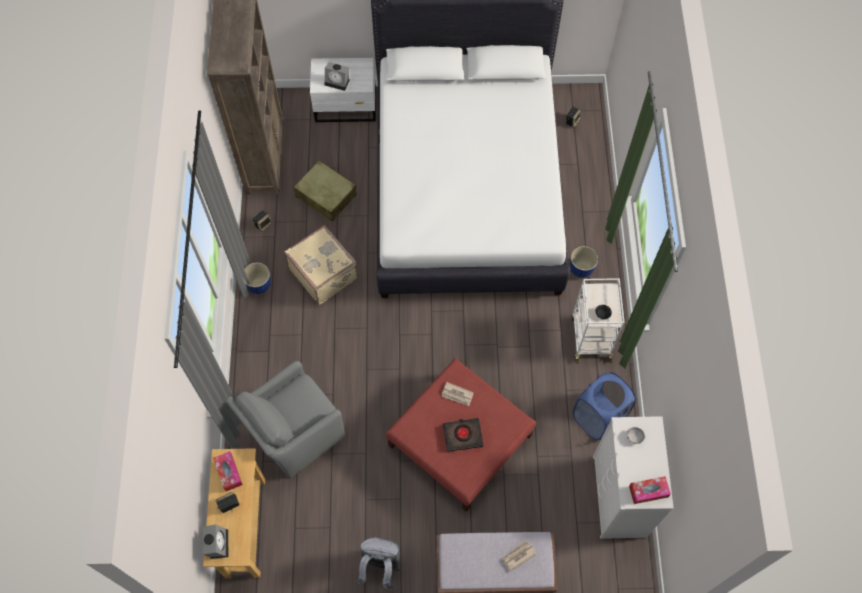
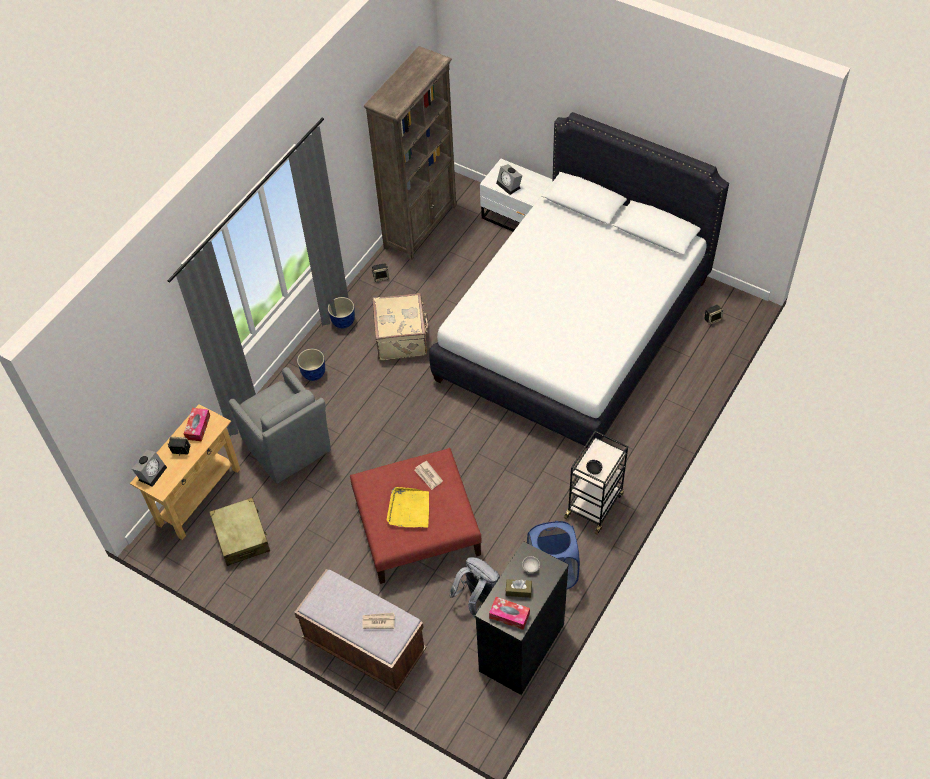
camera: 35 degrees right, 10 degrees down
grey armchair [226,361,345,478] -> grey armchair turned 120 degrees counterclockwise [229,367,331,484]
beige suitcase [294,161,357,222] -> beige suitcase moved to [210,497,270,566]
grey backpack [357,536,401,591] -> grey backpack moved to [449,557,500,618]
black book [443,418,484,452] -> yellow tray [386,487,429,528]
planter [570,246,598,278] -> planter moved to [297,349,325,381]
white cart [571,278,625,364] -> black cart [564,431,628,535]
white dresser [593,416,674,539] -> black dresser [475,541,569,695]
none -> brown tissue box [506,579,532,598]

